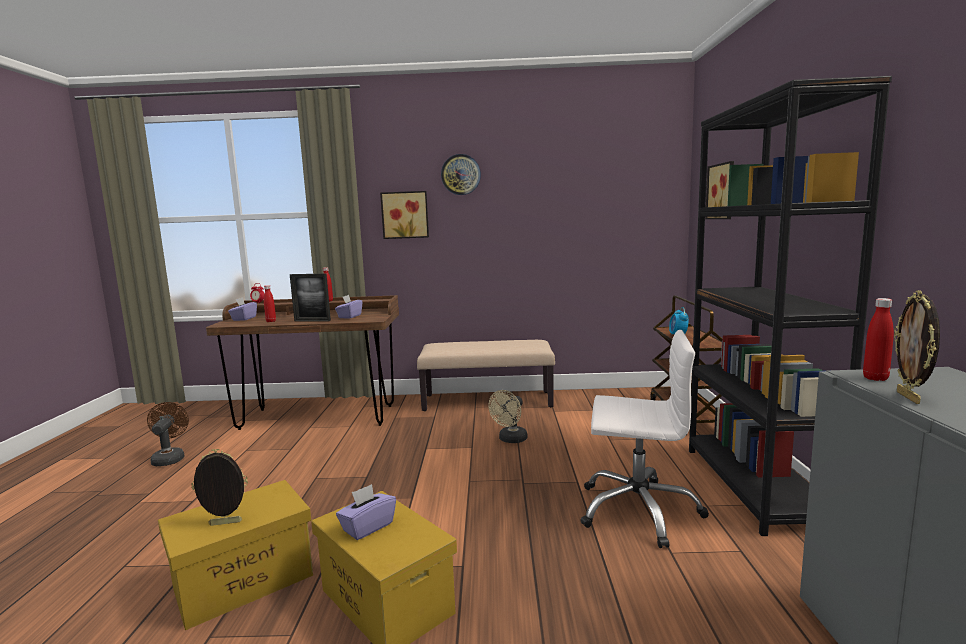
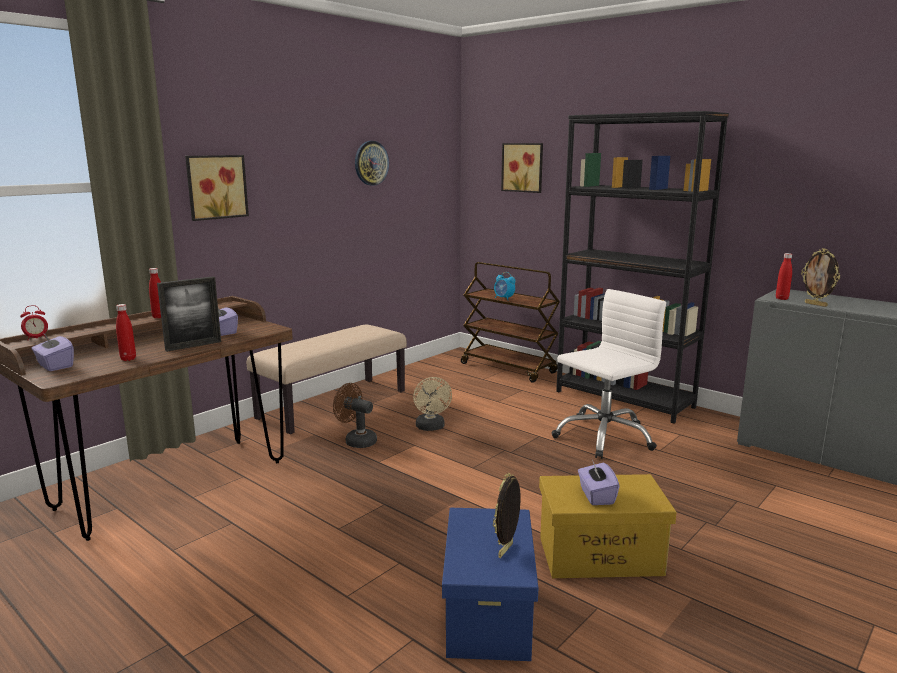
camera: 50 degrees left, 5 degrees up
brown fan [147,402,189,466] -> brown fan moved to [333,383,377,448]
yellow storage box [158,480,313,630] -> blue storage box [442,508,538,661]
wall clock [441,154,481,195] -> wall clock moved to [355,141,389,186]

